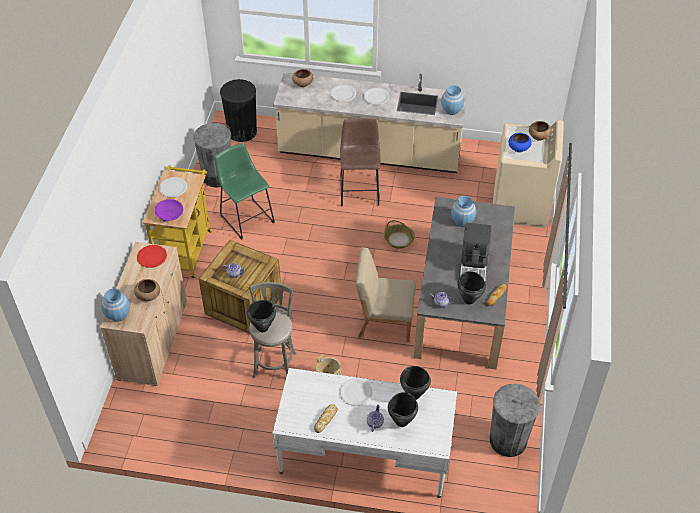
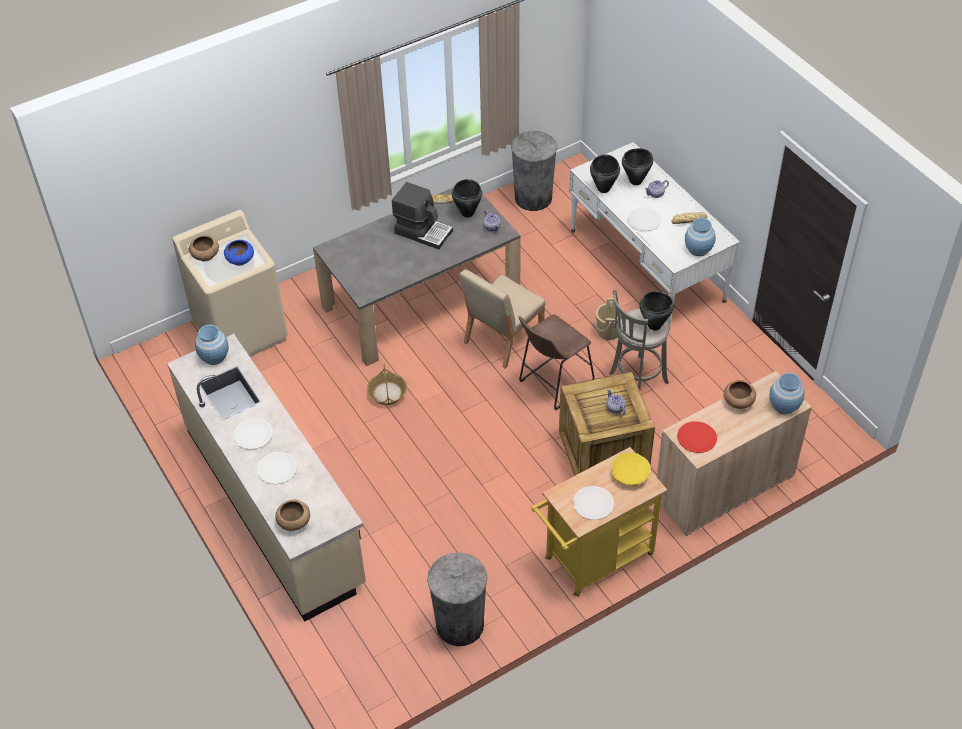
camera: 130 degrees left, 0 degrees up
purple bowl [155,199,183,222] -> yellow bowl [611,453,651,487]
green stool [215,143,275,240] -> none
black trash can [220,79,257,142] -> none
brown stool [340,118,381,206] -> brown stool moved to [518,314,595,410]
beige chair [356,247,416,342] -> beige chair turned 75 degrees clockwise [460,269,545,368]
blue vase [451,196,476,227] -> blue vase moved to [685,218,716,256]
coffee machine [460,223,492,282] -> coffee machine turned 60 degrees clockwise [392,182,453,249]

